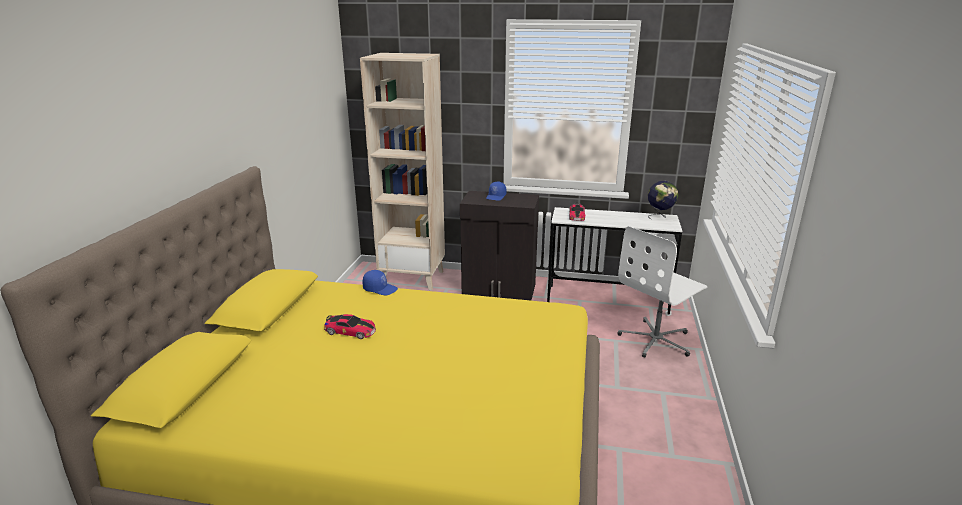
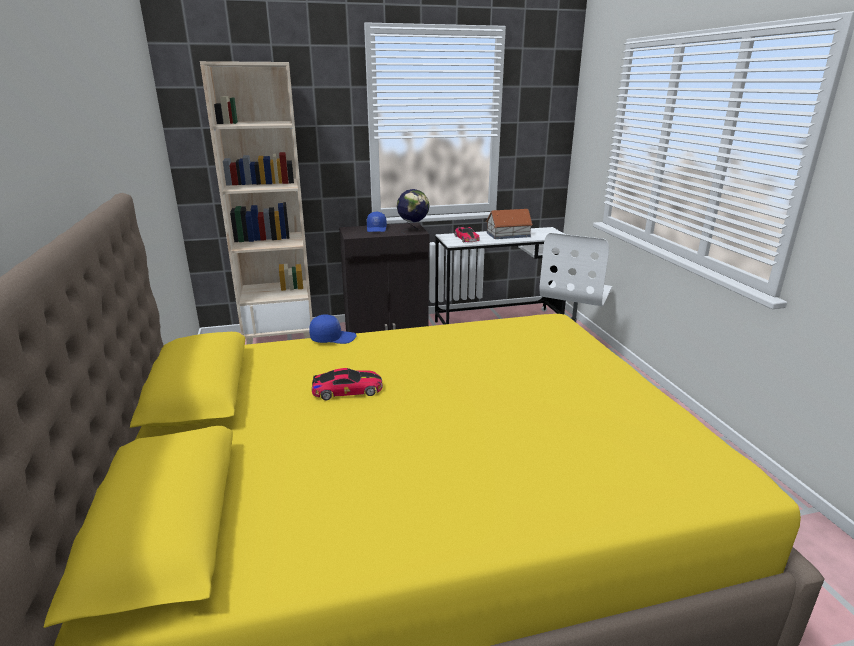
camera: 25 degrees left, 0 degrees up
globe [648,181,678,219] -> globe moved to [397,189,430,234]
none -> toy house [486,209,533,239]

